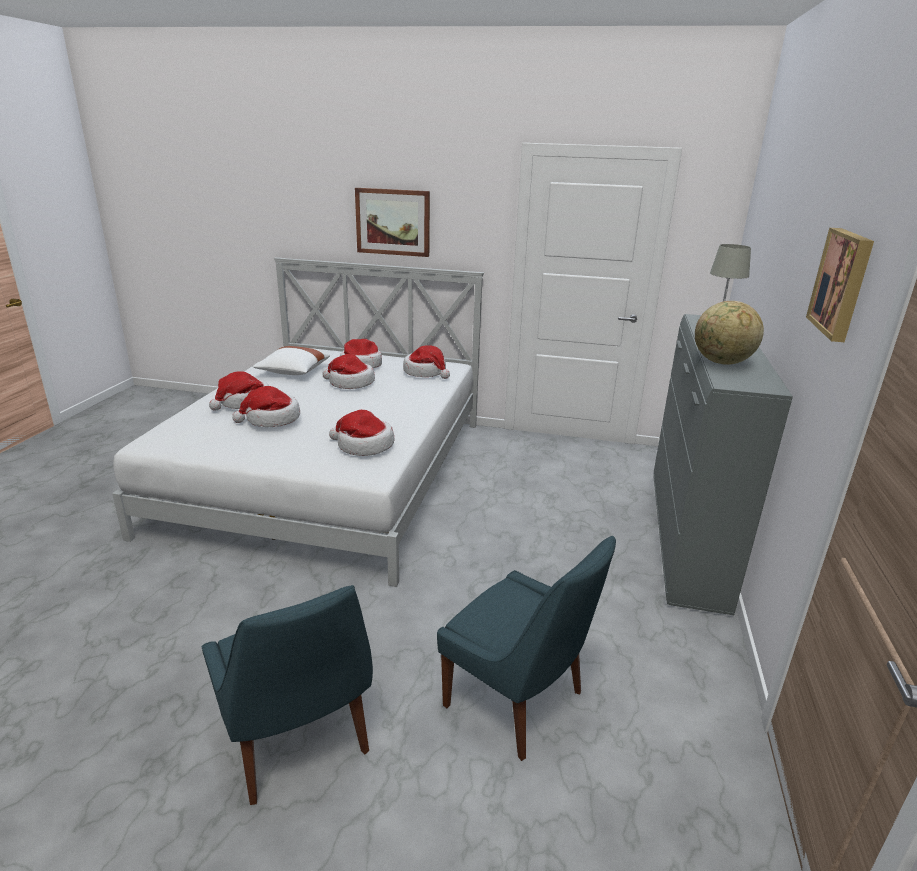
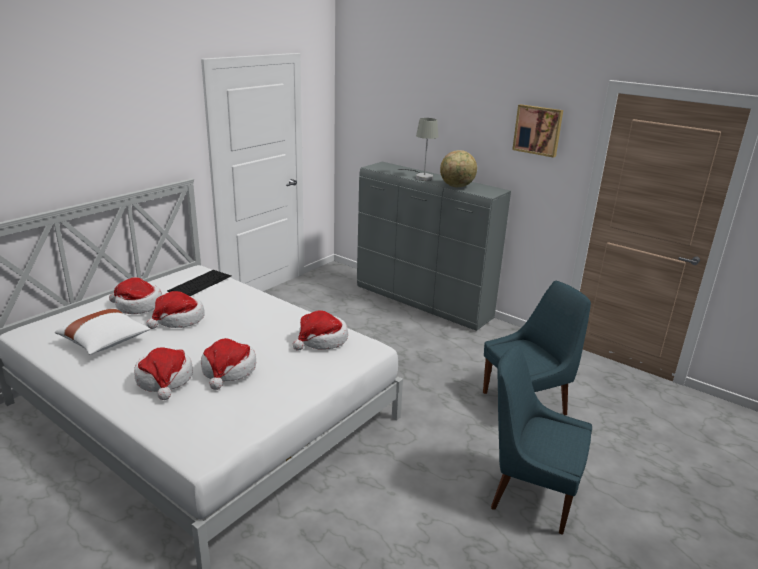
camera: 65 degrees left, 0 degrees up
blue chair [202,585,373,805] -> blue chair turned 150 degrees counterclockwise [491,345,592,535]
picture [355,188,430,257] -> none
hat [403,345,450,379] -> keyboard [167,270,231,296]

